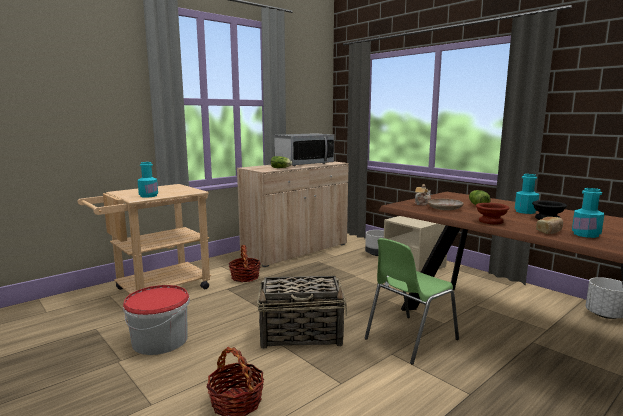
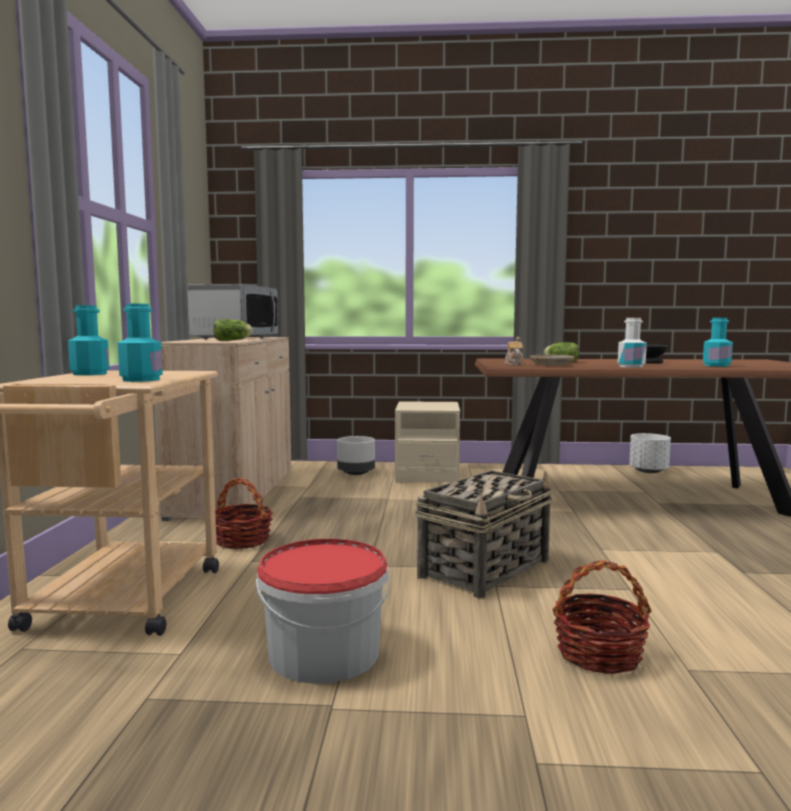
camera: 45 degrees left, 5 degrees down
green chair [365,238,459,365] -> none
brown bowl [476,203,510,224] -> white bottle [618,318,647,368]
turquoise bottle [515,174,539,214] -> turquoise bottle moved to [68,305,110,375]
bread [536,217,563,234] -> none

